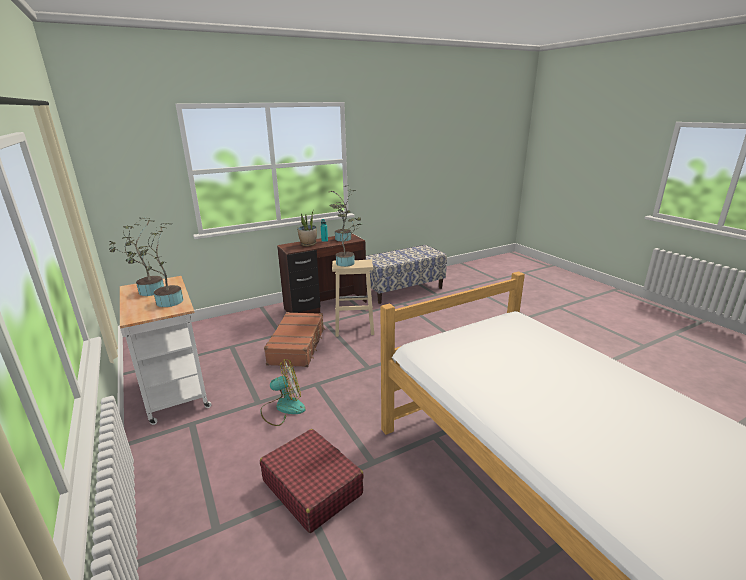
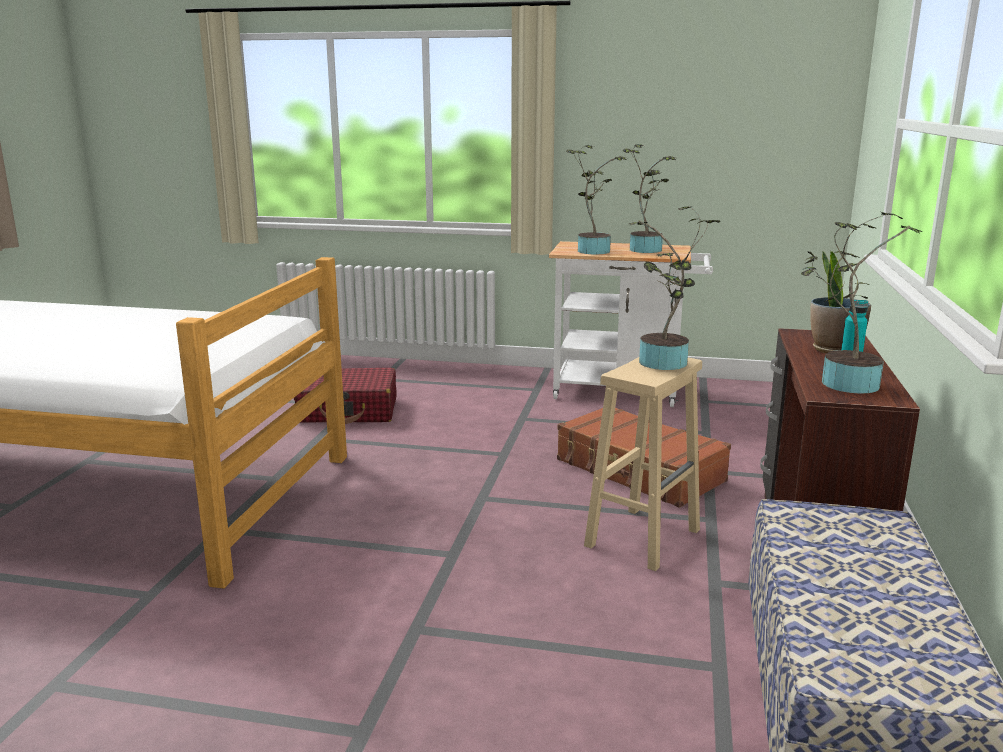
camera: 130 degrees right, 5 degrees down
fan [261,359,305,426] -> none

